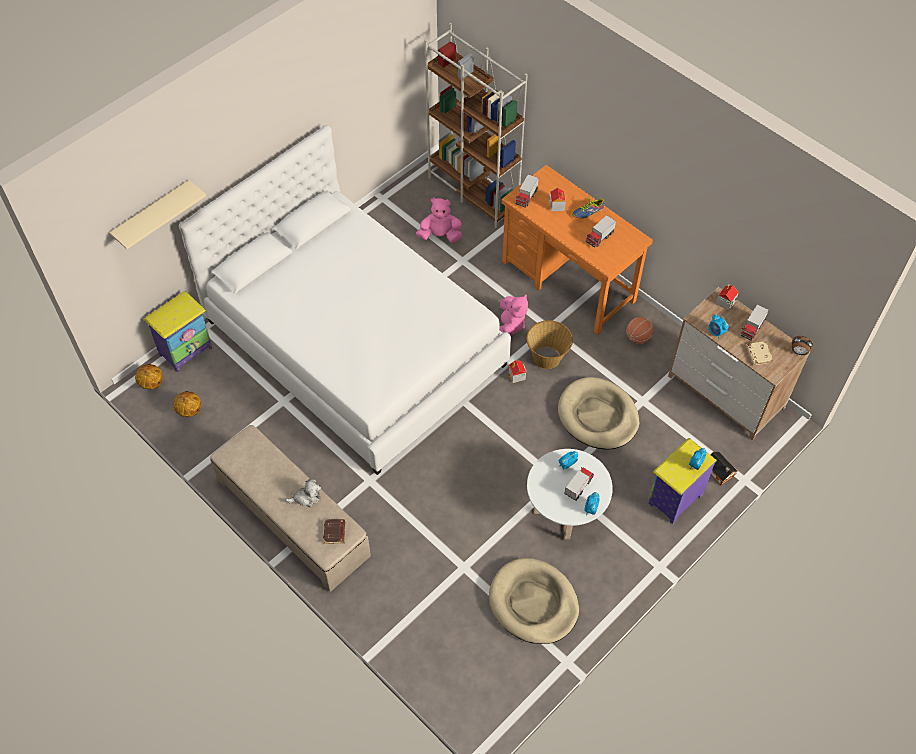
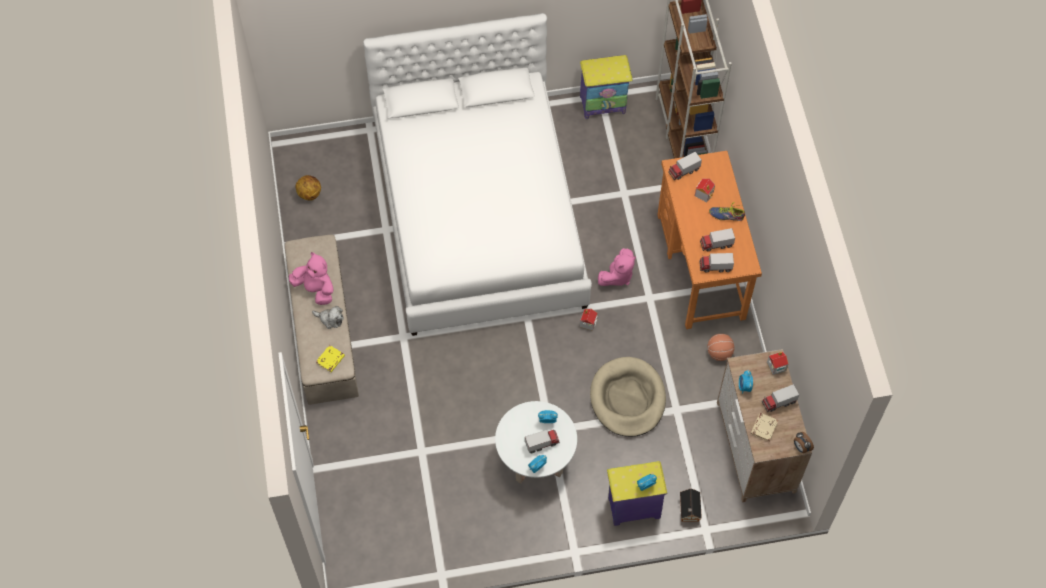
camera: 35 degrees right, 5 degrees up
beige shelf [110,180,206,249] -> none
basketball [135,364,163,389] -> none
nightstand [144,291,212,372] -> nightstand moved to [580,55,633,119]
brown book [323,519,345,544] -> yellow book [316,345,345,372]
pink plush toy [416,198,462,243] -> pink plush toy moved to [289,252,333,305]
beige dog bed [489,558,579,644] -> none
basket [526,320,573,369] -> none
none -> toy truck [699,253,734,273]

